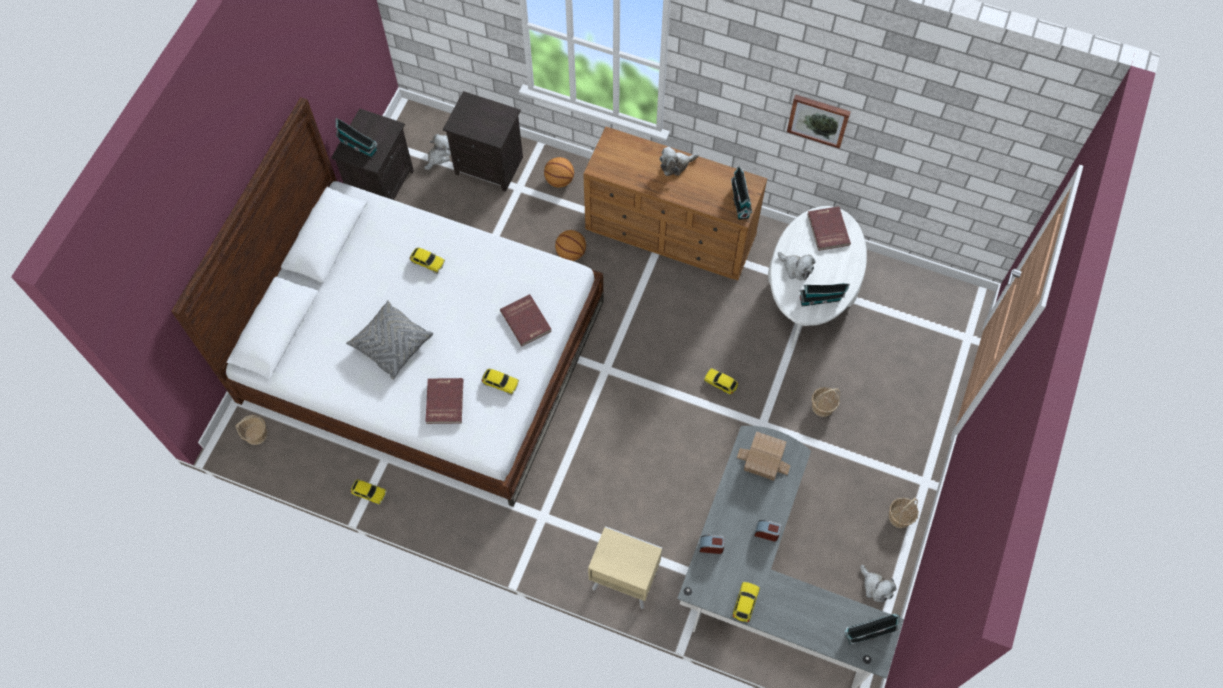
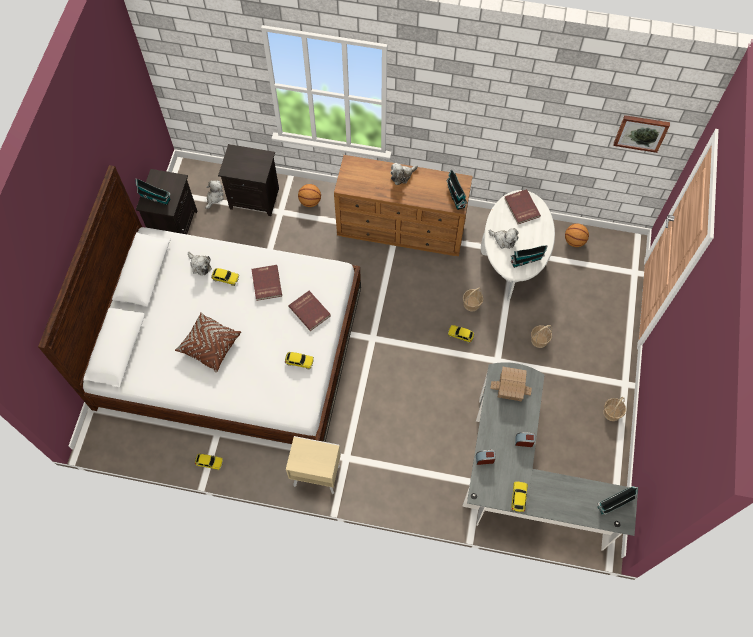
camera: 10 degrees left, 0 degrees up
basket [235,415,268,445] -> basket moved to [463,287,483,312]
grey pillow [346,300,433,380] -> brown pillow [175,312,241,372]
red book [425,378,463,424] -> red book moved to [251,265,282,301]
basketball [555,230,586,261] -> basketball moved to [565,224,589,247]
beige nightstand [588,526,662,609] -> beige nightstand moved to [286,436,341,494]
picture [787,94,851,149] -> picture moved to [614,115,670,153]
plush toy [861,565,897,603] -> plush toy moved to [188,252,212,275]

